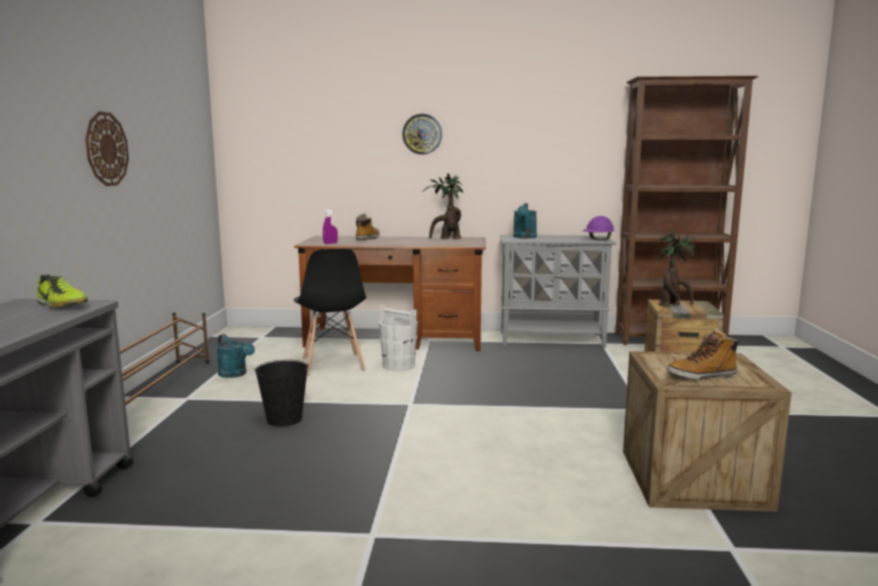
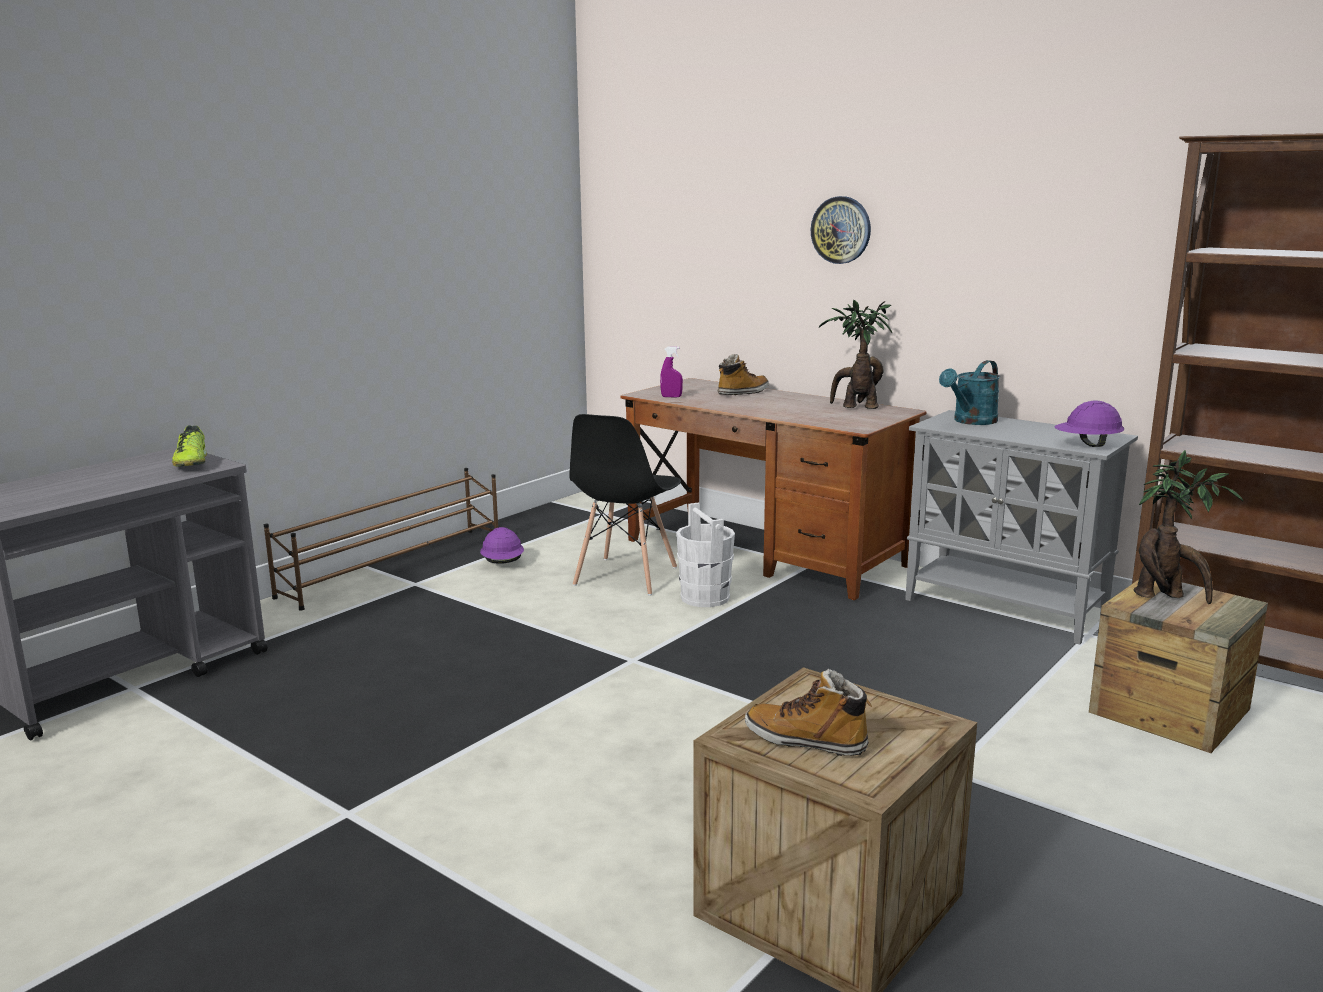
camera: 35 degrees right, 5 degrees up
wall clock [85,111,129,186] -> none
turquoise watering can [216,334,255,378] -> purple hard hat [480,527,524,564]
black bucket [255,360,308,427] -> none

